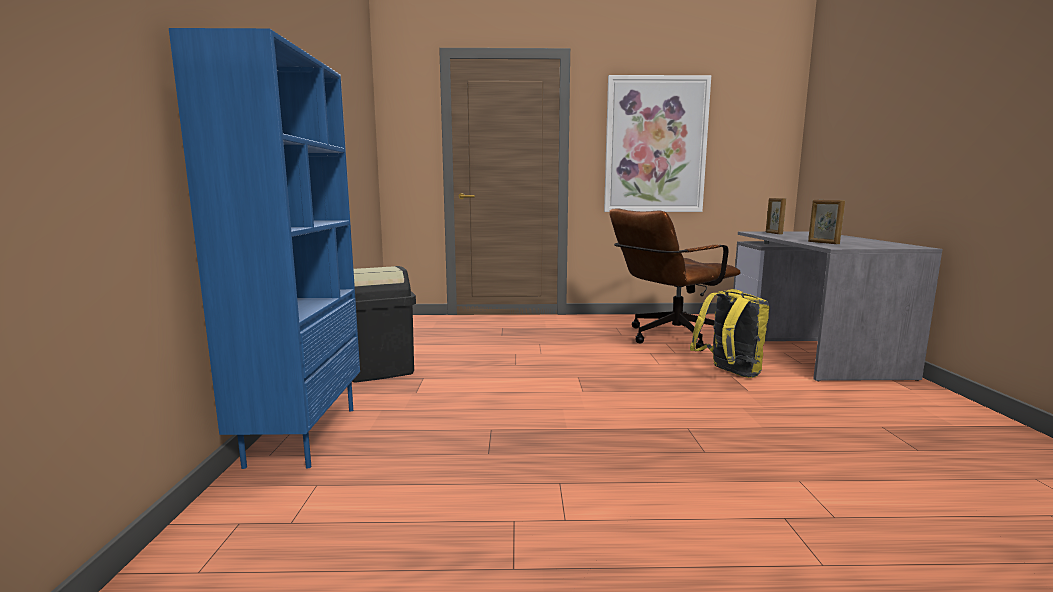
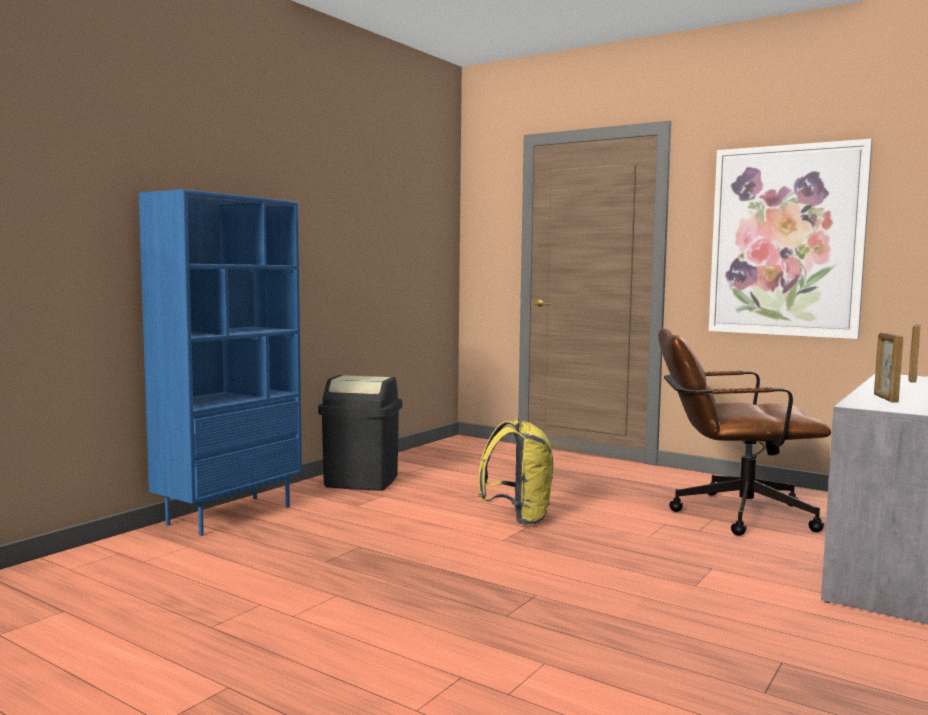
camera: 35 degrees right, 5 degrees down
yellow backpack [690,289,770,378] -> yellow backpack moved to [478,419,553,525]

